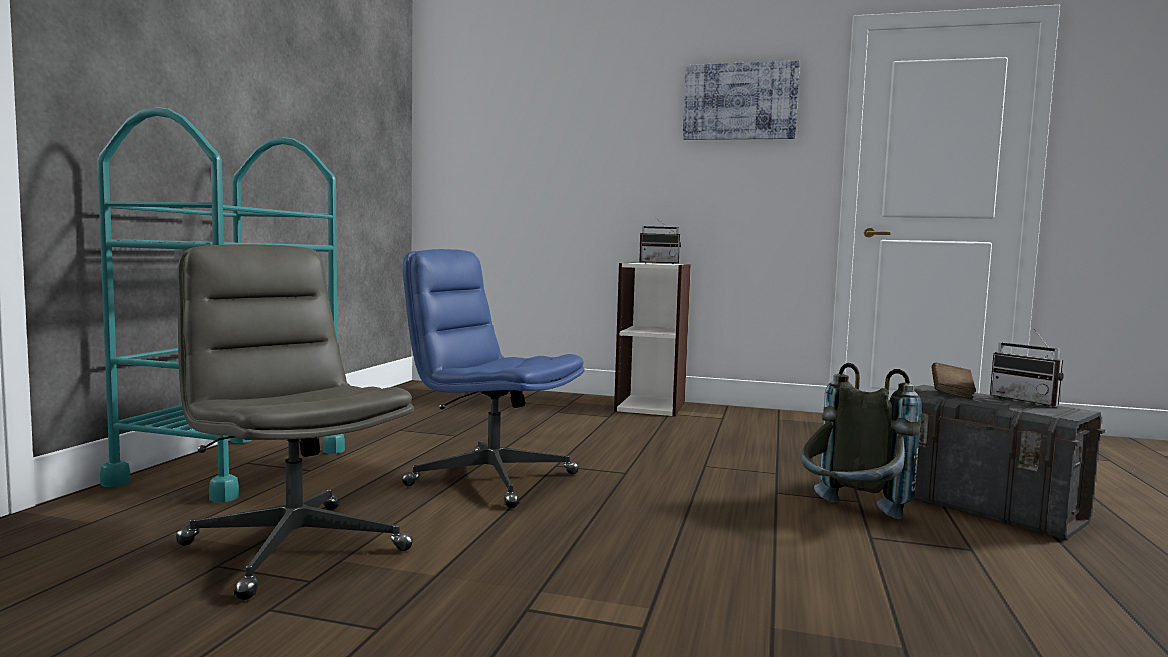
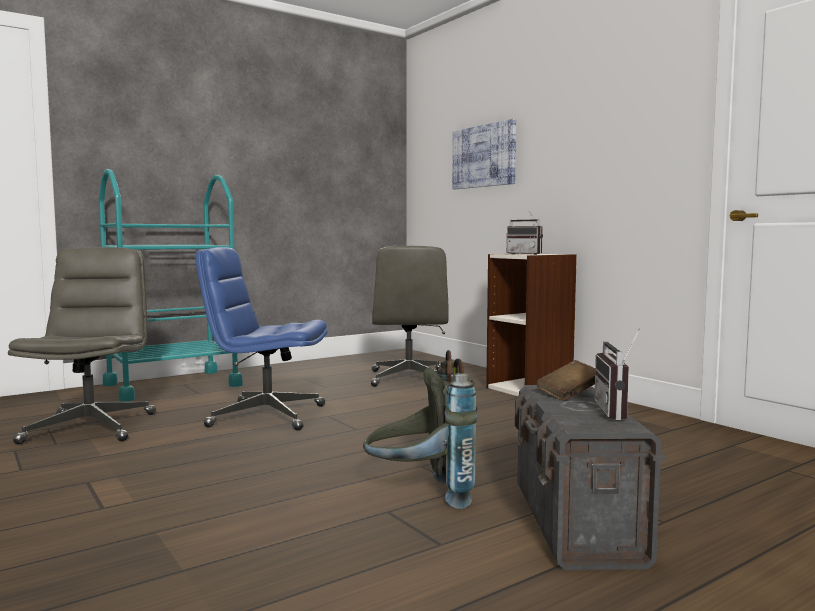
camera: 40 degrees right, 0 degrees up
blue office chair [402,249,585,508] -> blue office chair turned 60 degrees counterclockwise [195,247,327,431]
picture [683,61,800,140] -> picture moved to [452,119,516,189]
none -> grey office chair [371,246,449,387]

